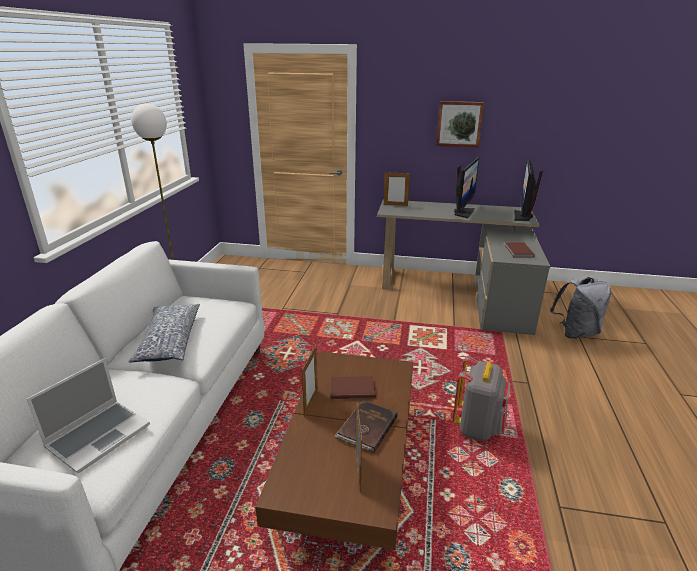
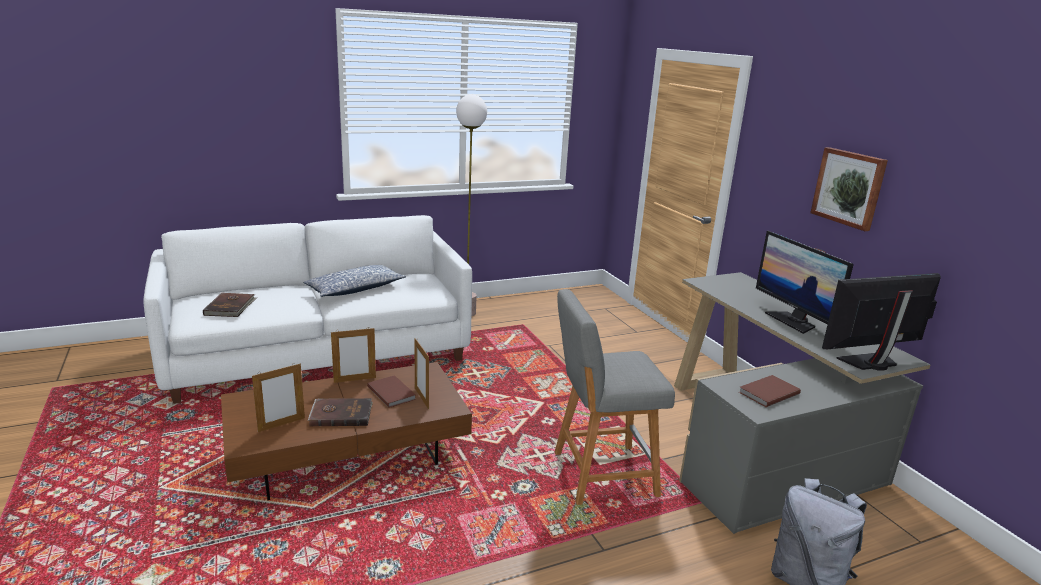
camera: 55 degrees right, 5 degrees down
laptop [27,358,150,473] -> brown book [203,293,257,317]
picture frame [384,172,410,206] -> picture frame moved to [414,338,429,409]
grey backpack [452,356,511,441] -> none
monitor [454,157,480,218] -> monitor turned 75 degrees clockwise [756,231,854,334]
none -> grey stool [555,289,675,505]

